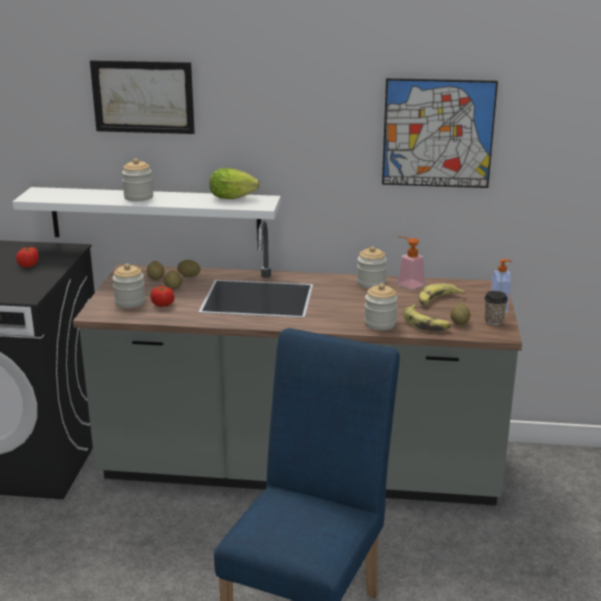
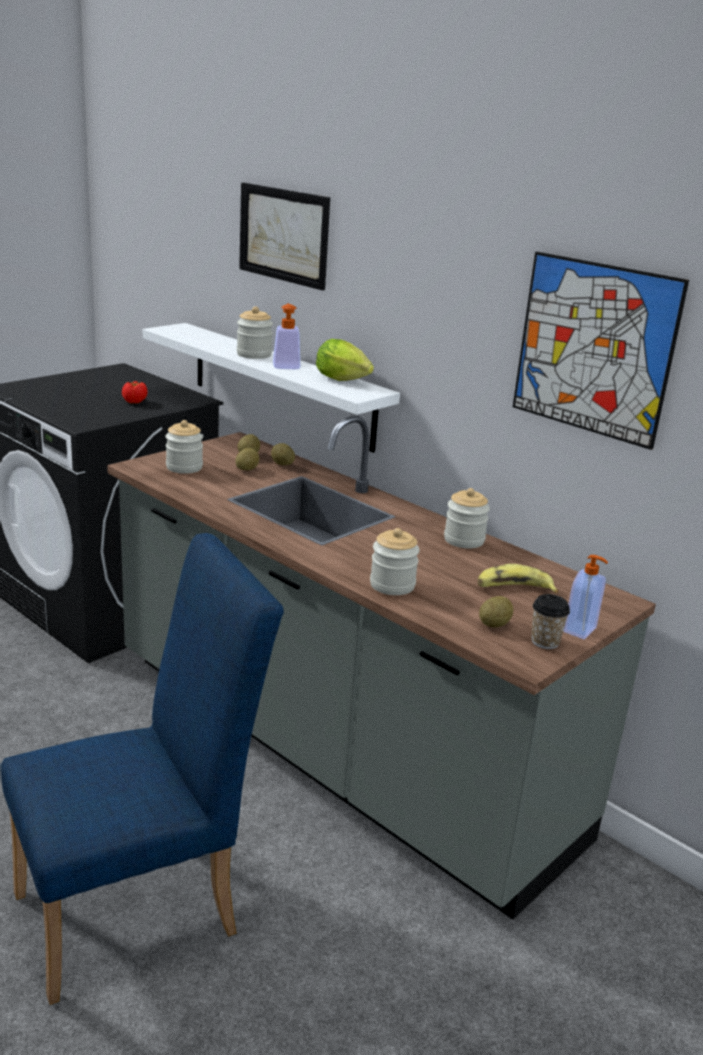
camera: 35 degrees right, 0 degrees up
tomato [151,286,175,307] -> none
soap dispenser [397,236,425,289] -> soap dispenser moved to [273,303,300,370]
banana [403,305,451,331] -> none

